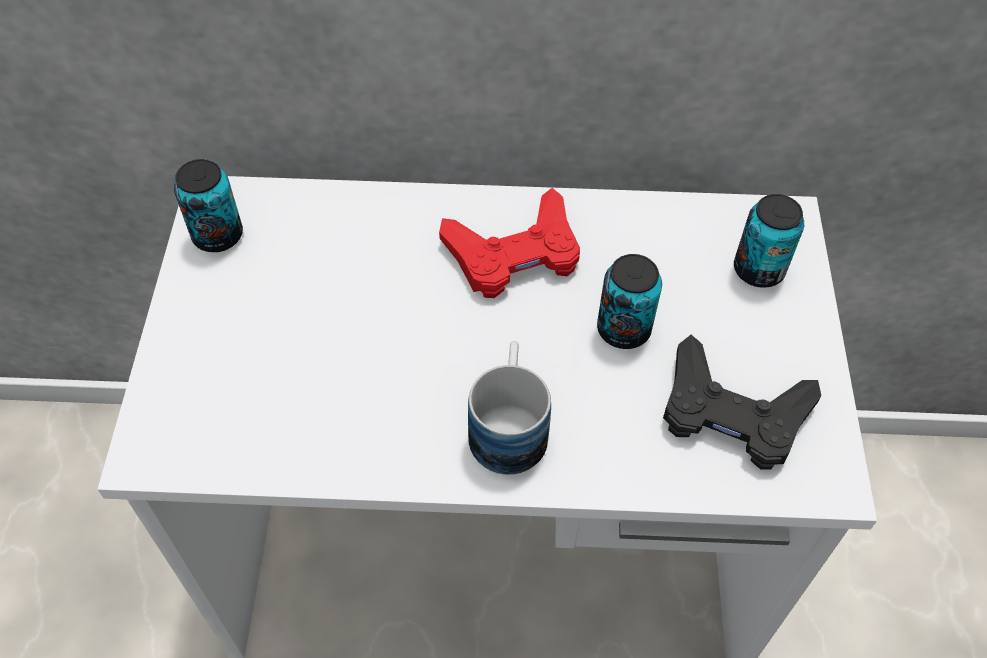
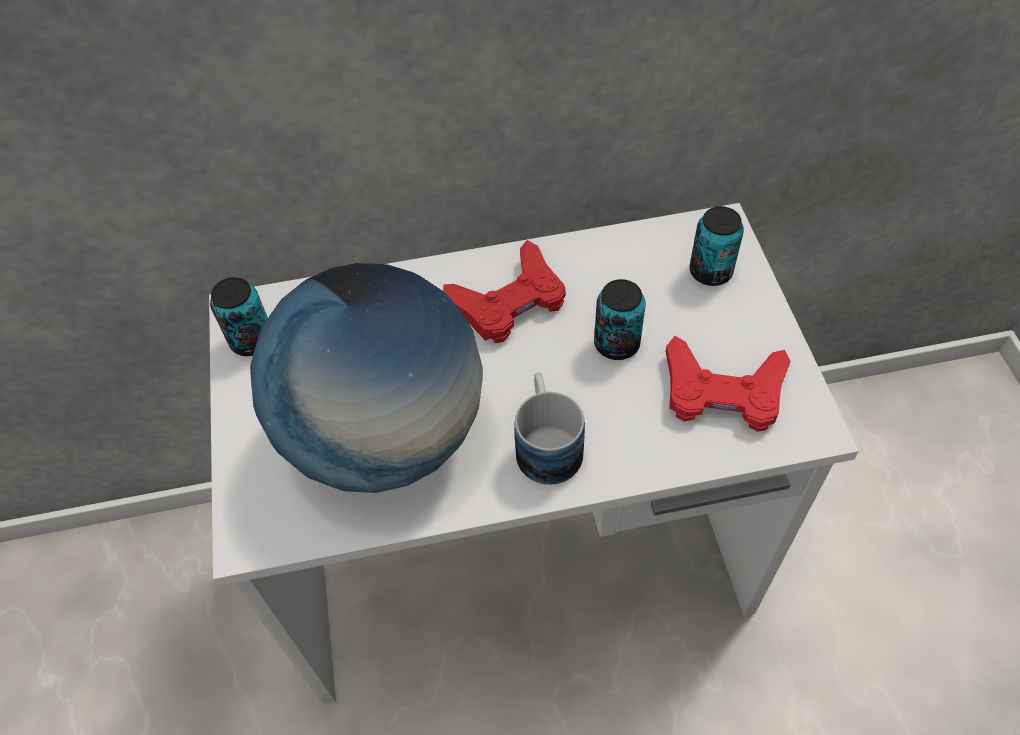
camera: 10 degrees left, 0 degrees up
black game controller [663,335,821,470] -> red game controller [666,336,791,432]
none -> globe [250,263,483,493]

